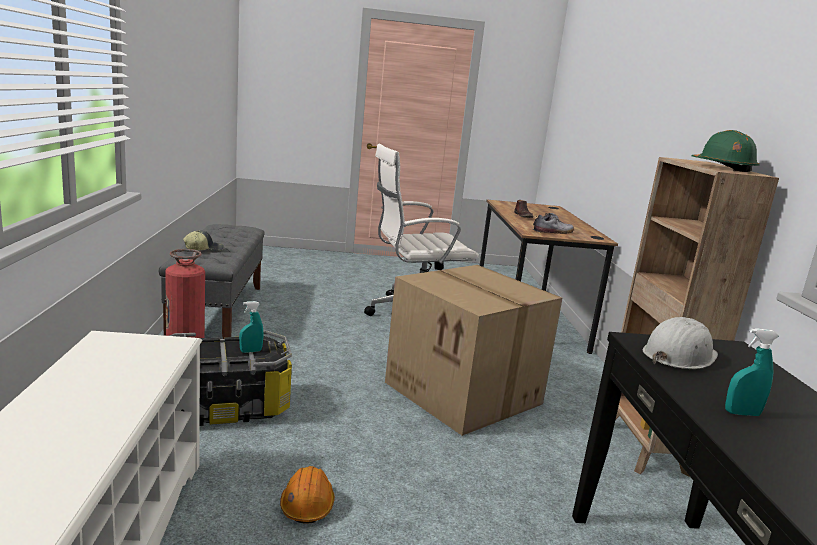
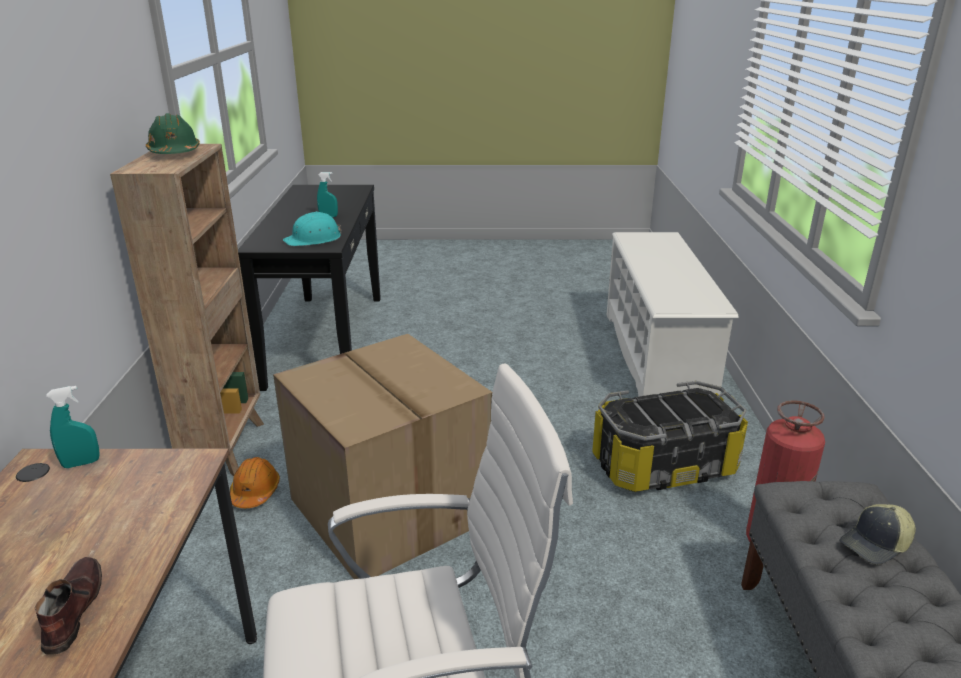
camera: 175 degrees left, 10 degrees up
turquoise spray bottle [239,301,264,353] -> turquoise spray bottle moved to [46,386,100,468]
orange hard hat [280,466,335,524] -> orange hard hat moved to [230,457,280,508]
shoe [533,213,574,234] -> none
white hard hat [642,317,718,369] -> turquoise hard hat [283,211,342,246]

